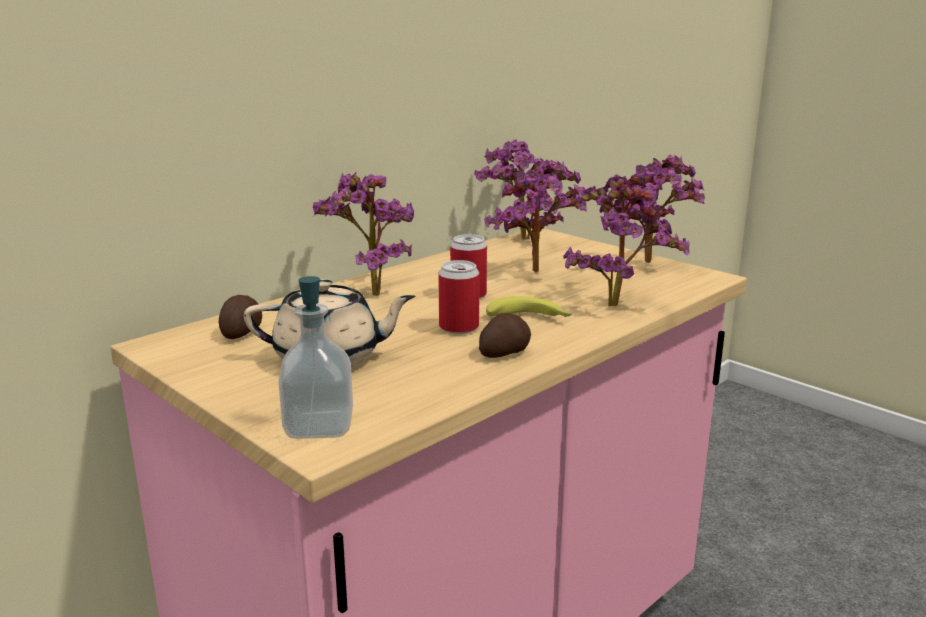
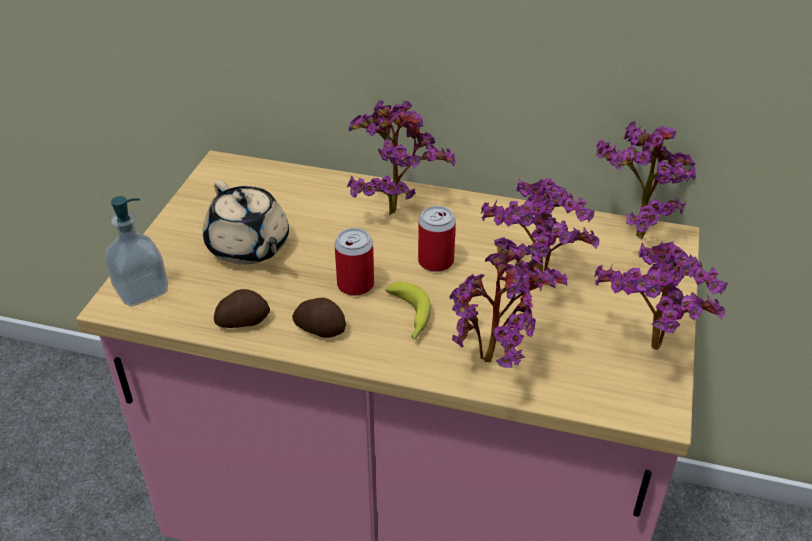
camera: 60 degrees right, 20 degrees up
potato [219,295,262,339] -> potato moved to [214,289,270,328]

